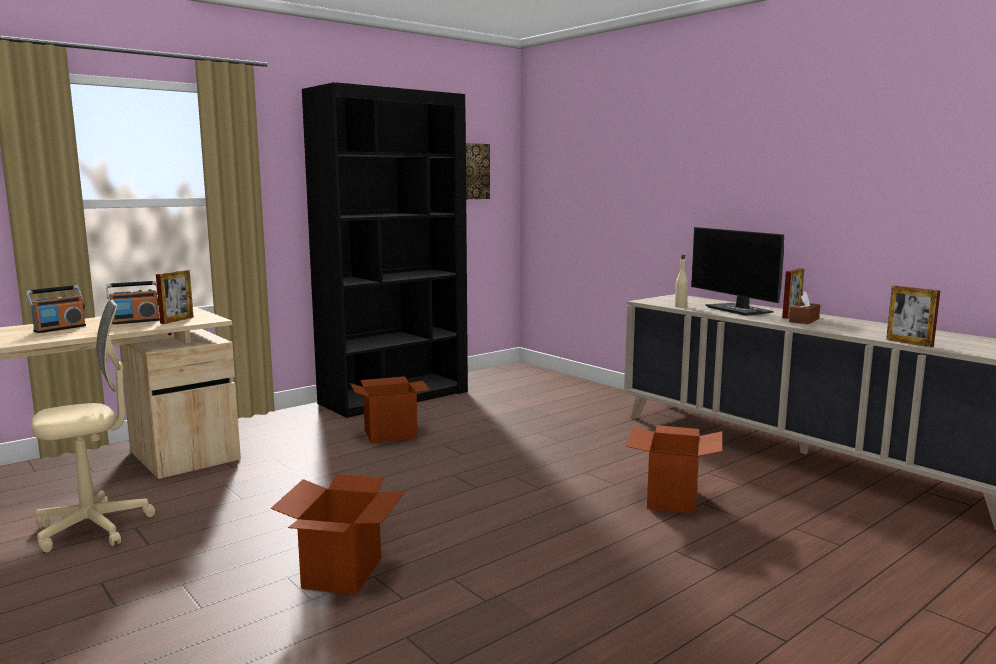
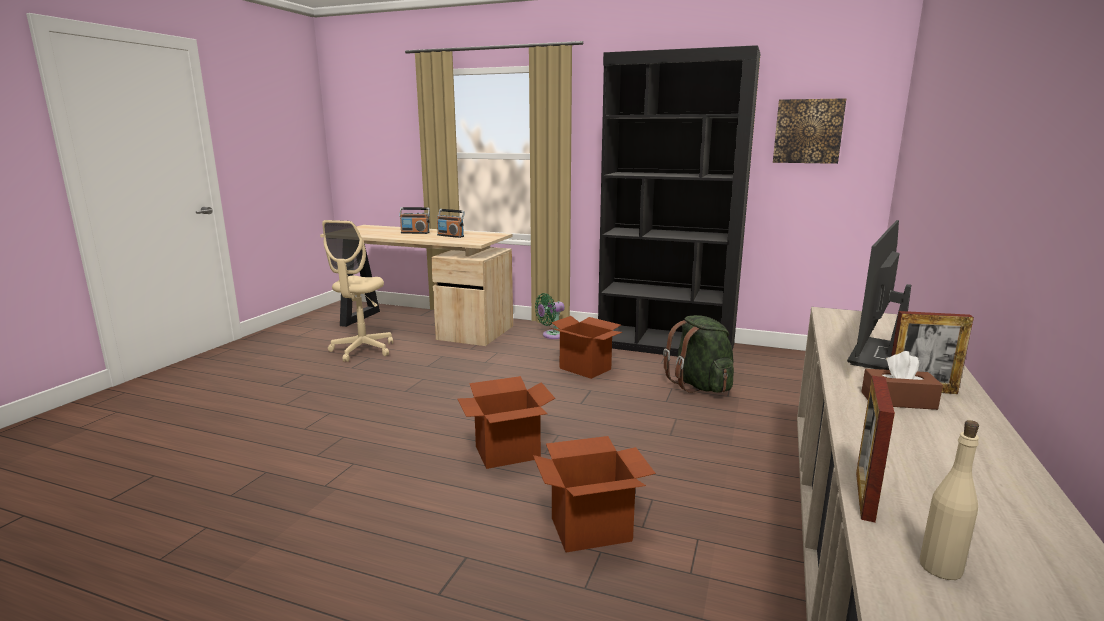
camera: 60 degrees right, 5 degrees up
beige office chair [31,300,155,553] -> beige office chair turned 75 degrees clockwise [322,220,393,362]
picture frame [156,270,194,324] -> none
cardboard box [271,474,405,595] -> cardboard box moved to [458,376,555,469]
beige bottle [675,255,688,307] -> beige bottle moved to [919,420,979,580]
none -> green fan [535,293,565,339]
none -> green backpack [663,315,734,393]

